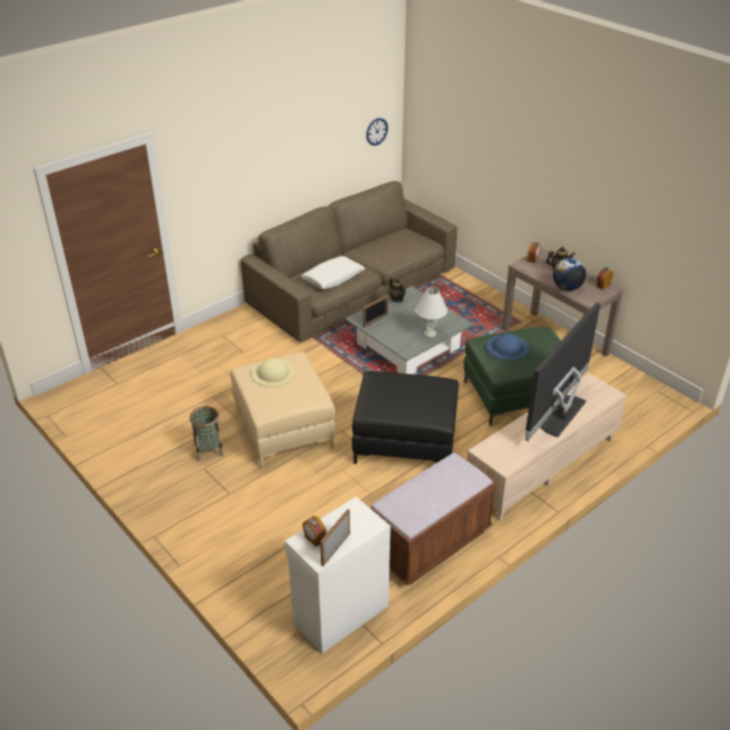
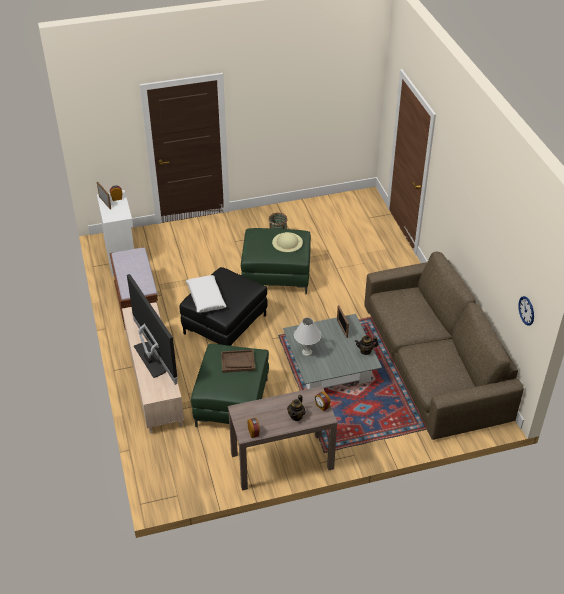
camera: 115 degrees right, 5 degrees up
beige ottoman [230,351,335,468] -> green ottoman [241,228,311,294]
white pillow [302,256,365,289] -> white pillow moved to [186,275,227,313]
blue hat [486,333,529,360] -> brown tray [221,349,255,373]
globe [553,258,586,291] -> none

